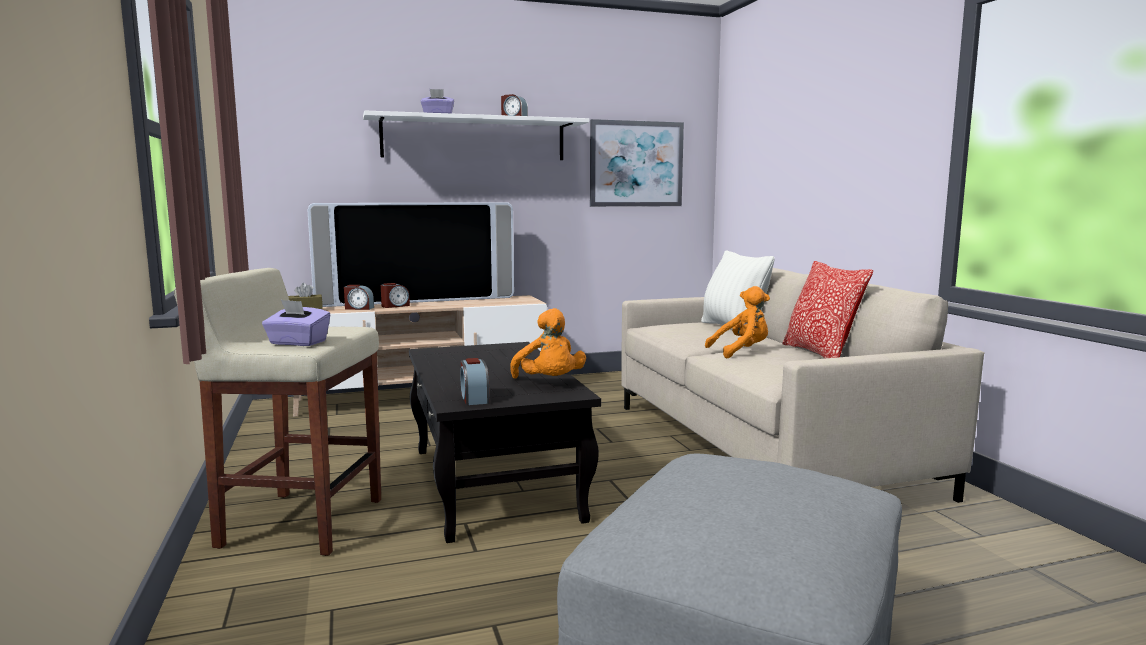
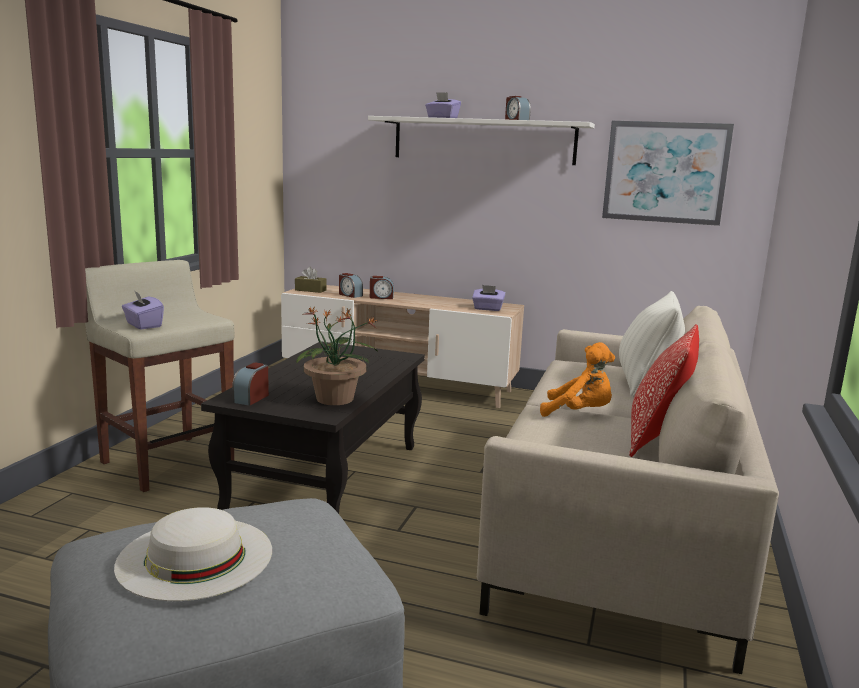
camera: 35 degrees right, 5 degrees up
television [307,202,514,307] -> none
orange plush toy [510,308,586,379] -> potted plant [296,307,378,405]
none -> white hat [114,507,272,601]
none -> purple tissue box [472,285,506,311]

